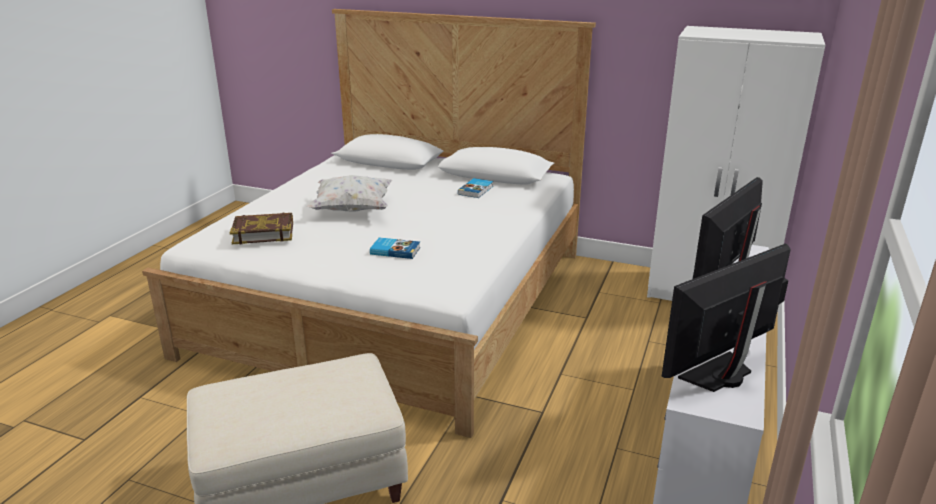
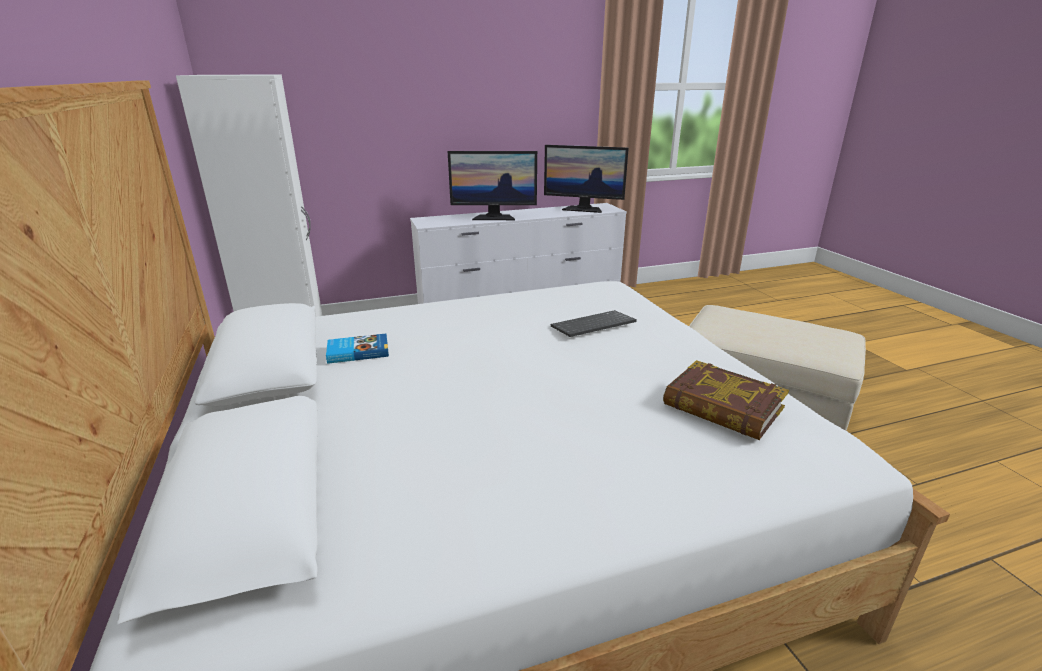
camera: 130 degrees left, 0 degrees up
white pillow [307,175,392,211] -> none
book [370,237,420,259] -> keyboard [551,310,637,337]

